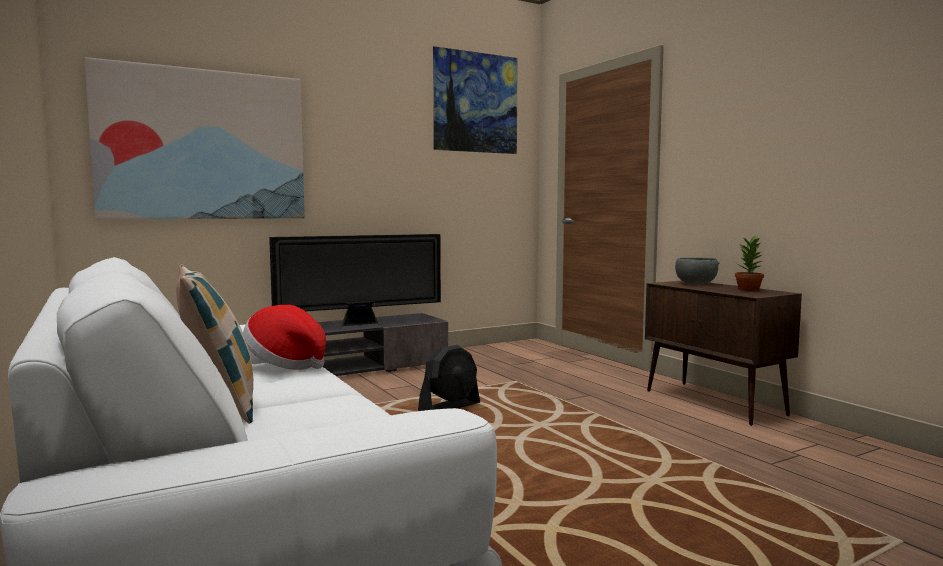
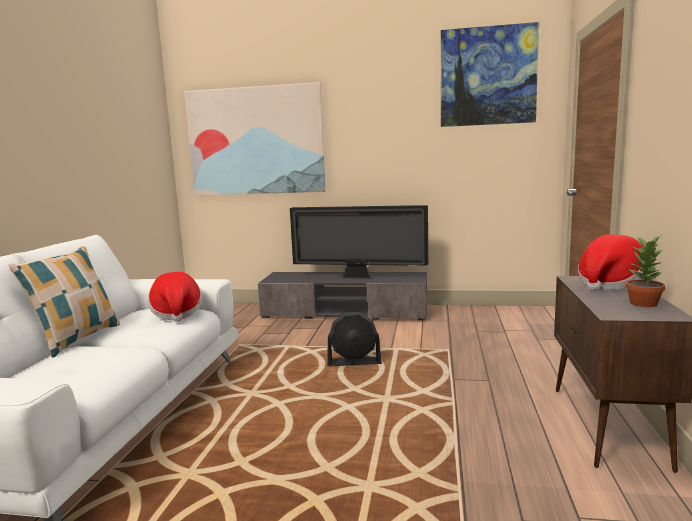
camera: 40 degrees right, 5 degrees up
grey bowl [675,258,720,284] -> hat [578,234,644,291]

